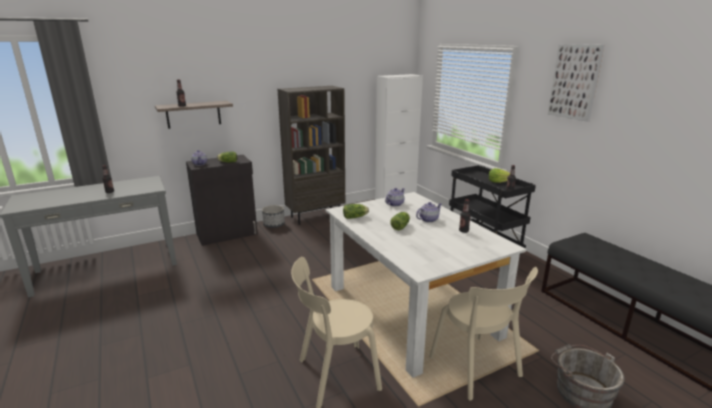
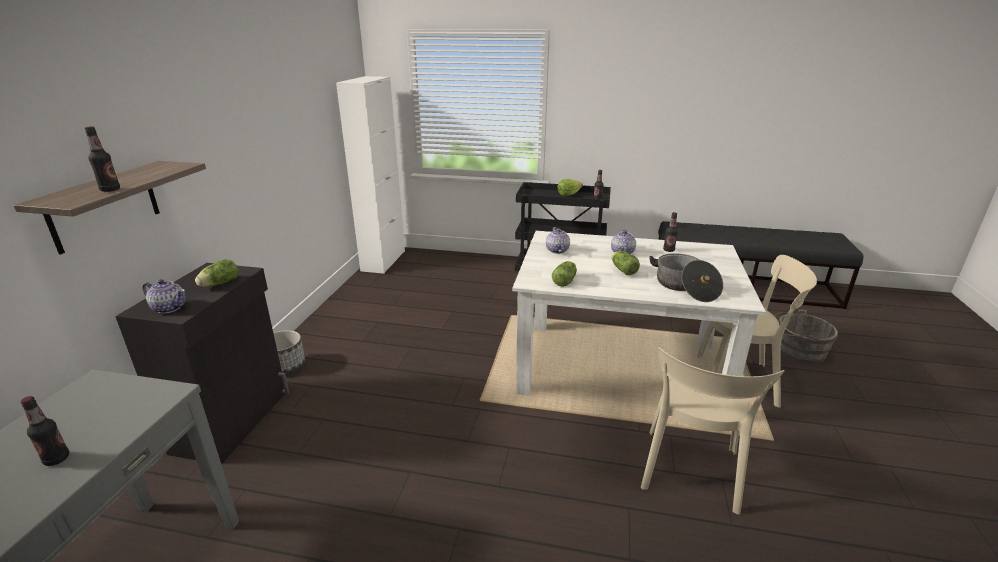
camera: 50 degrees left, 5 degrees up
brown bookcase [277,86,345,225] -> none
picture [548,44,604,122] -> none
none -> cooking pot [649,253,723,302]

